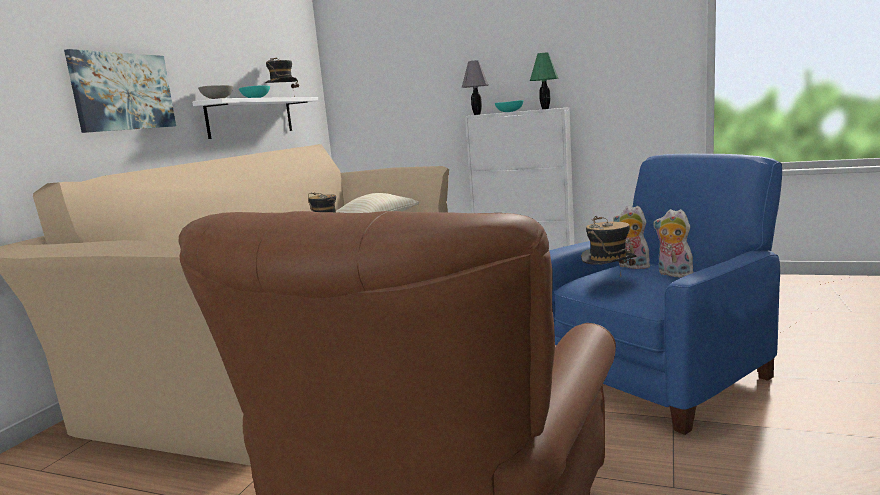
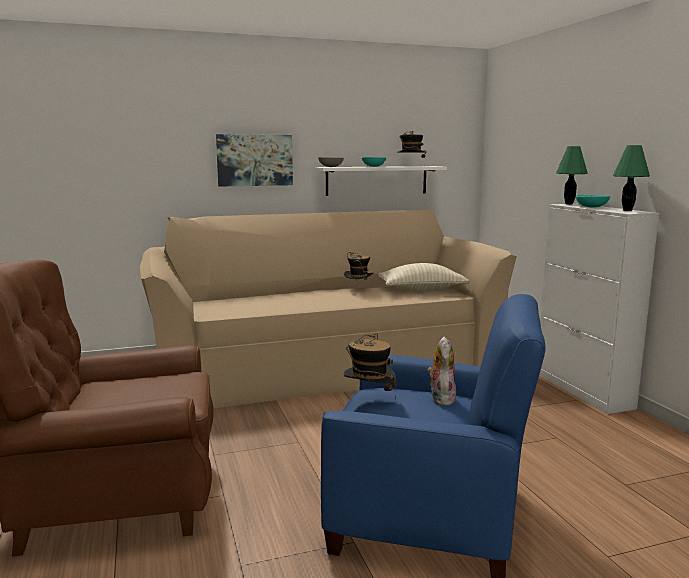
camera: 50 degrees right, 0 degrees up
grey table lamp [462,60,489,115] -> green table lamp [556,146,588,205]
plush toy [653,209,694,278] -> none

